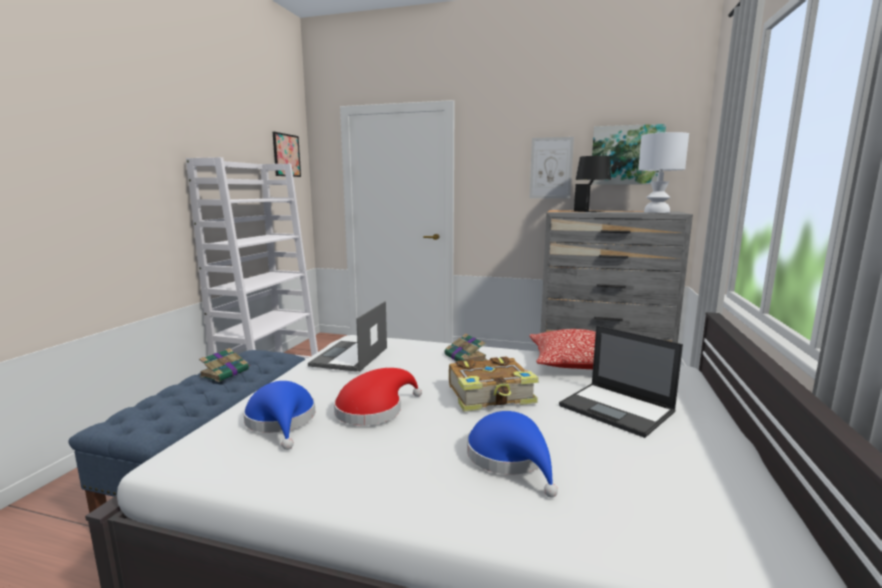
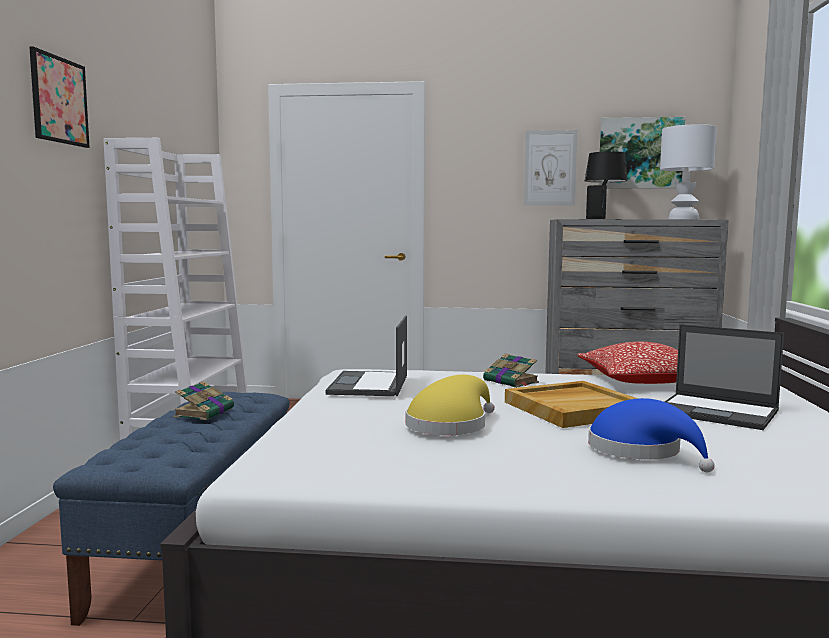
camera: 10 degrees left, 5 degrees down
blue hat [243,381,315,450] -> none
picture [273,132,301,177] -> picture moved to [29,46,90,148]
red hat [334,368,422,425] -> yellow hat [406,375,495,435]
book [449,356,539,411] -> beige tray [505,381,638,428]

